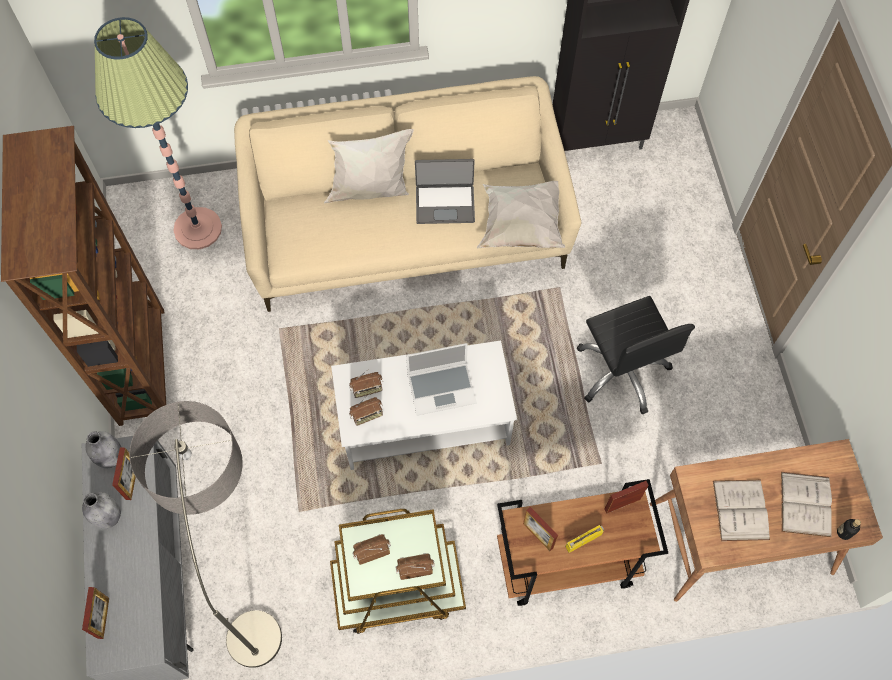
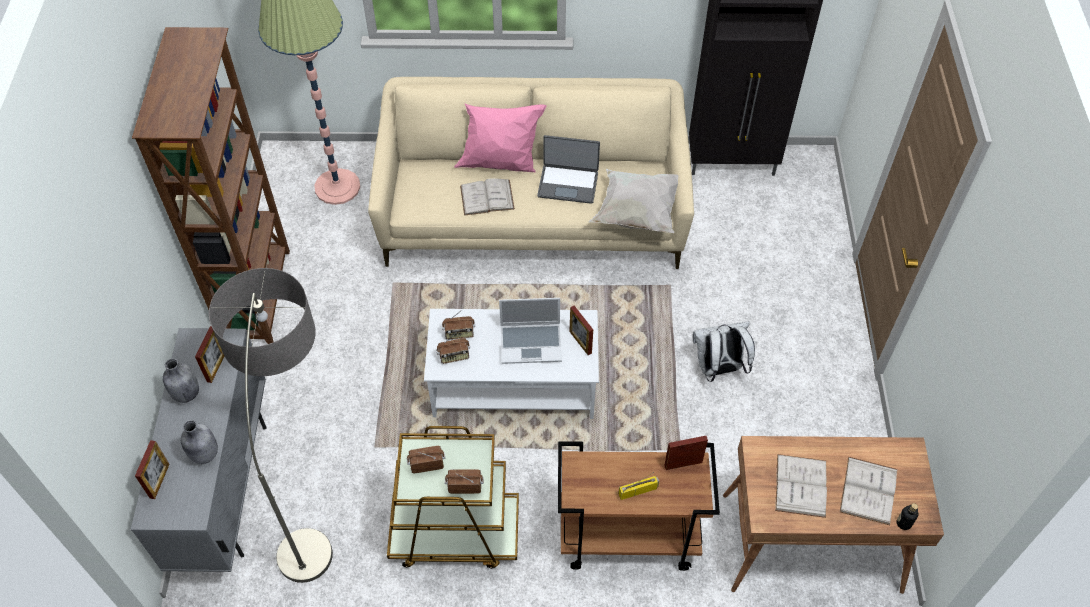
camera: 10 degrees right, 10 degrees down
grey bottle [85,431,121,468] -> grey bottle moved to [181,420,218,464]
white pillow [324,129,414,203] -> pink pillow [454,103,547,172]
picture frame [523,507,558,551] -> picture frame moved to [569,306,593,355]
black office chair [577,296,695,414] -> white backpack [693,321,755,382]
none -> white book [460,178,515,215]

